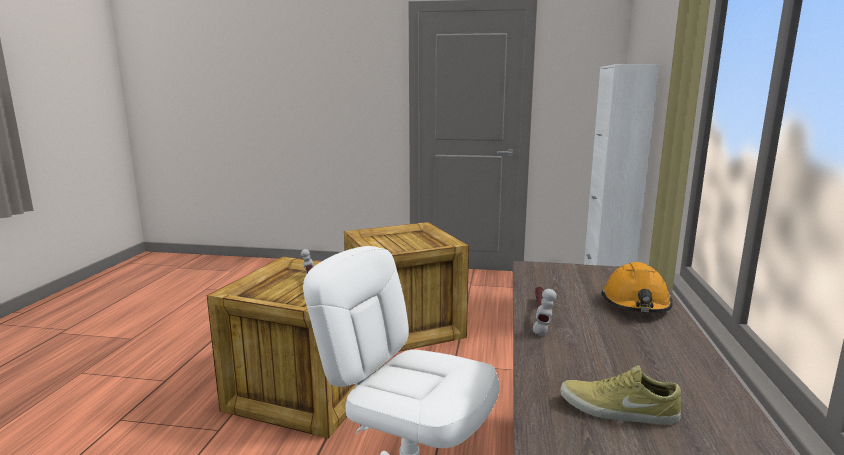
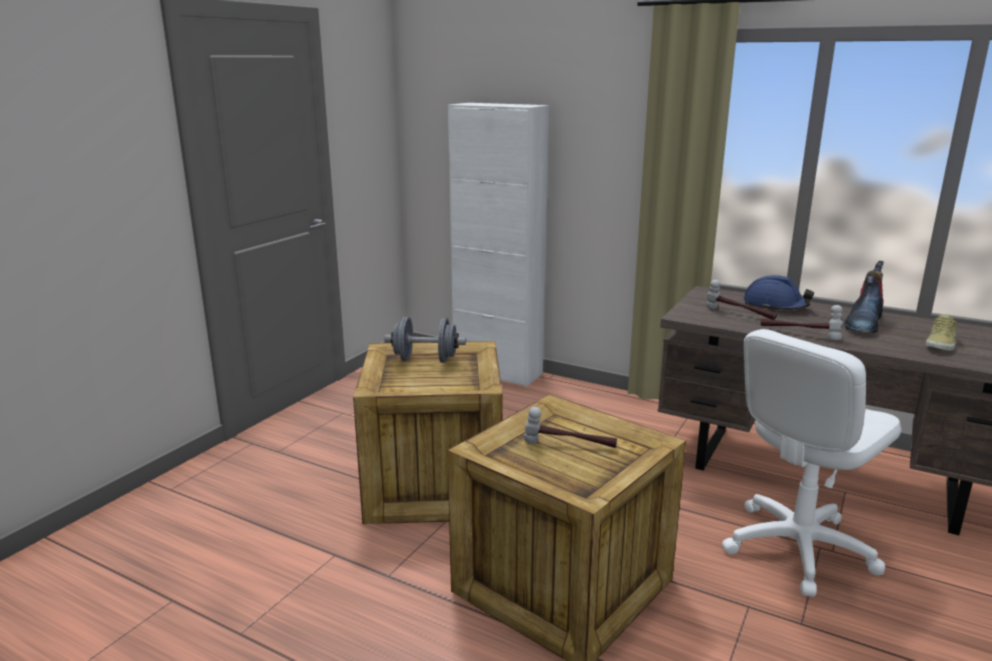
camera: 70 degrees left, 5 degrees up
orange hard hat [601,262,673,312] -> blue hard hat [744,275,814,310]
none -> grey dumbbell [384,317,466,363]
none -> hammer [707,279,777,320]
none -> boot [844,261,884,333]

